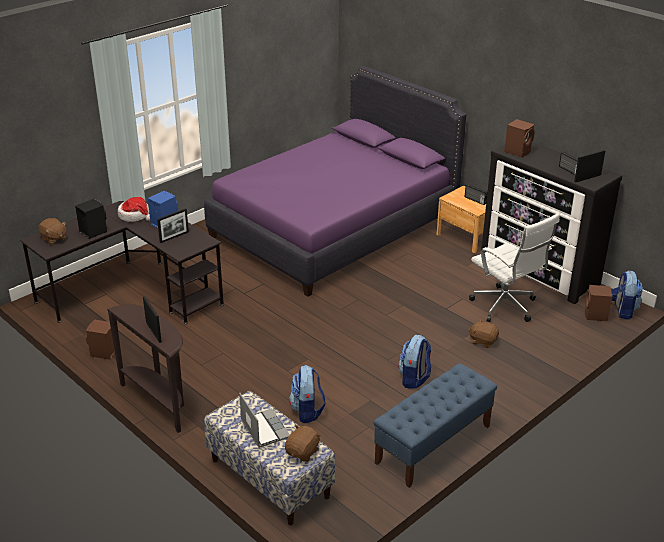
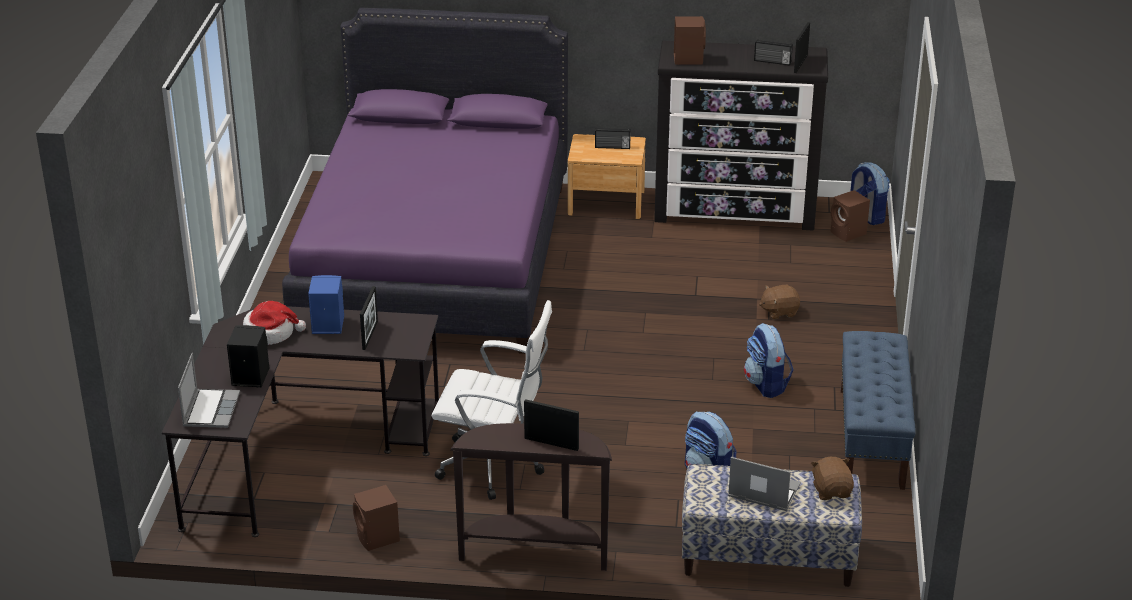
camera: 40 degrees left, 0 degrees up
brown plush toy [38,218,66,245] -> laptop [178,353,240,428]
white office chair [469,213,560,322] -> white office chair moved to [432,300,552,500]

